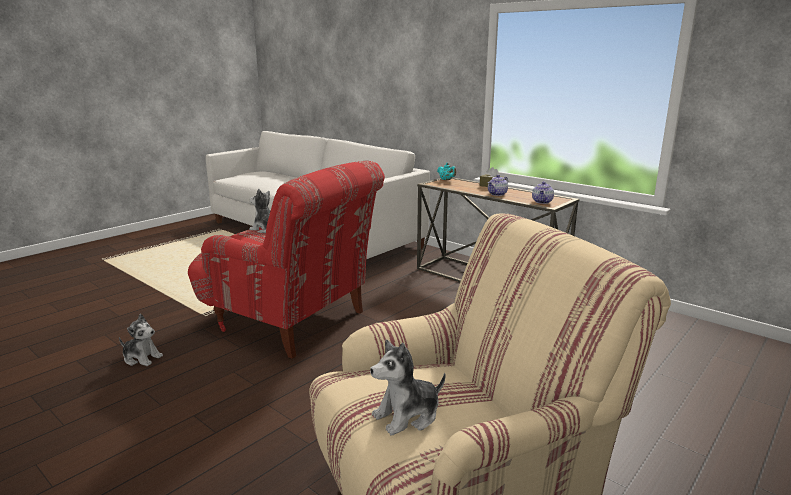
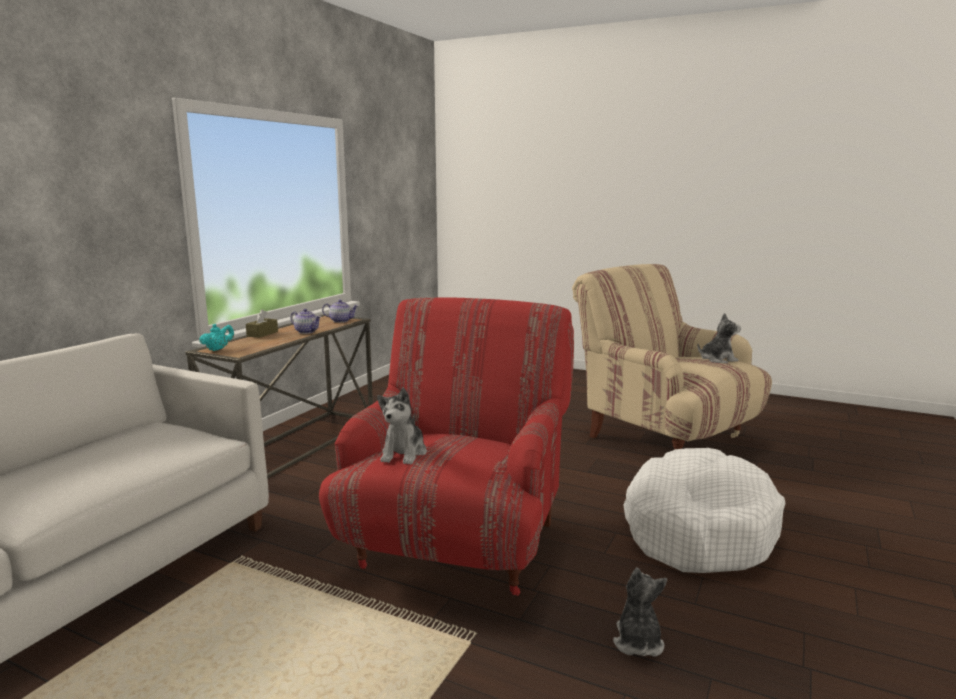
camera: 105 degrees left, 5 degrees down
plush toy [370,339,446,435] -> plush toy turned 60 degrees counterclockwise [698,313,741,363]
none -> white dog bed [623,448,785,573]

